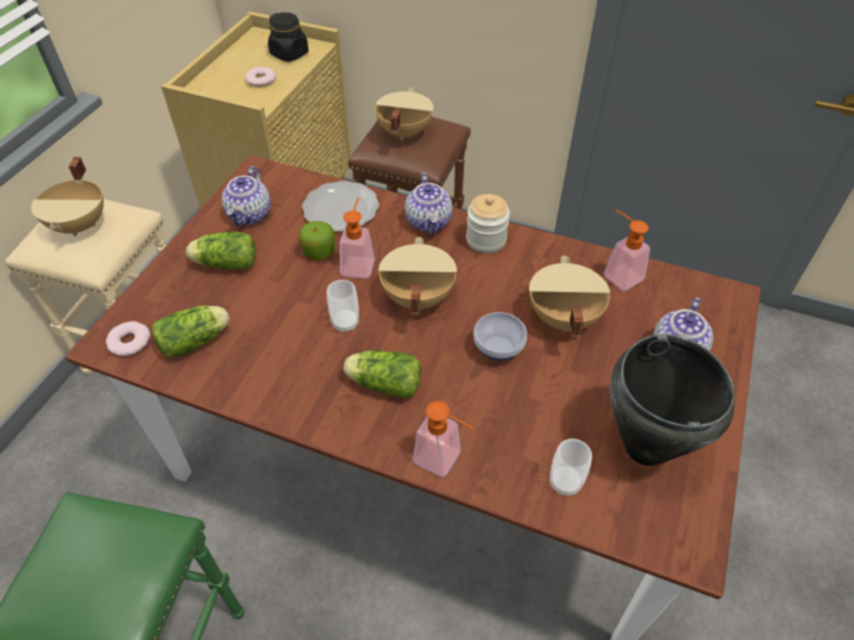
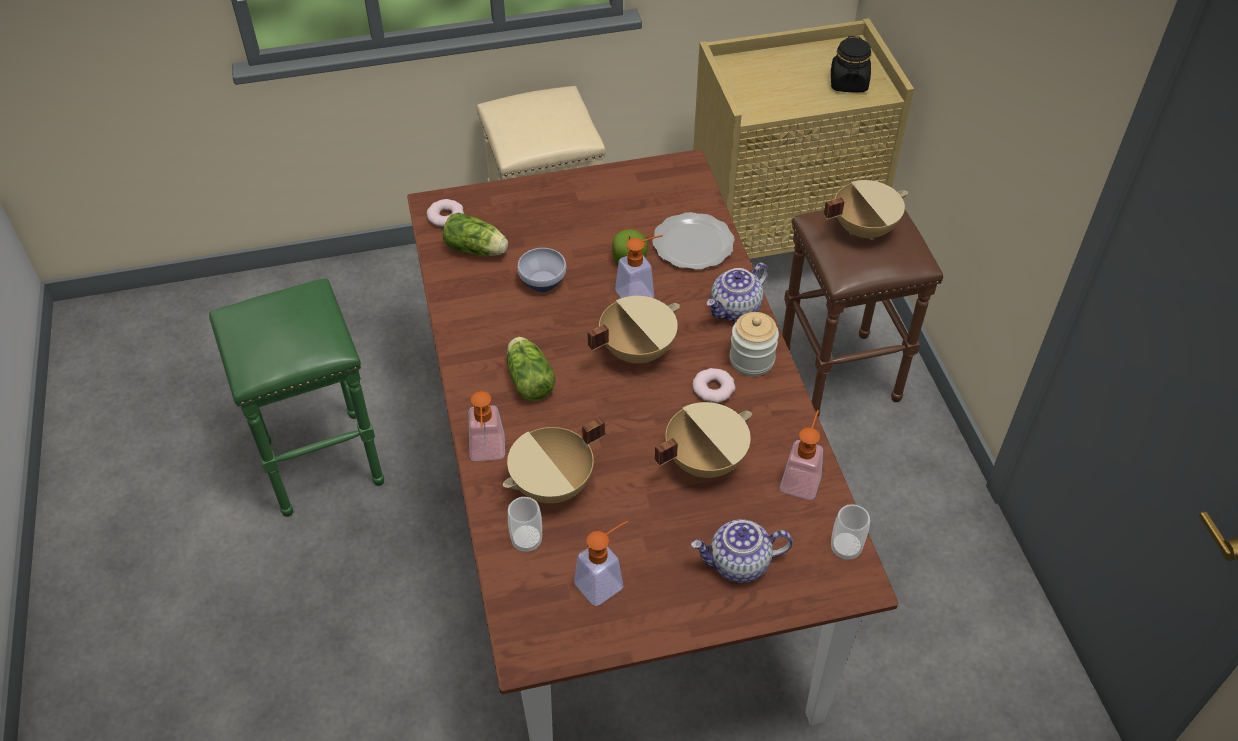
camera: 55 degrees right, 0 degrees up
beige cooking pot [31,157,104,236] -> beige cooking pot moved to [503,417,605,504]
lettuce [186,231,256,269] -> none
teapot [222,166,271,226] -> none
donut [245,67,276,87] -> donut moved to [692,368,735,403]
cup [327,280,359,332] -> cup moved to [831,504,870,560]
bowl [474,312,527,361] -> bowl moved to [518,248,566,292]
black cooking pot [610,334,734,466] -> soap dispenser [574,521,628,606]

